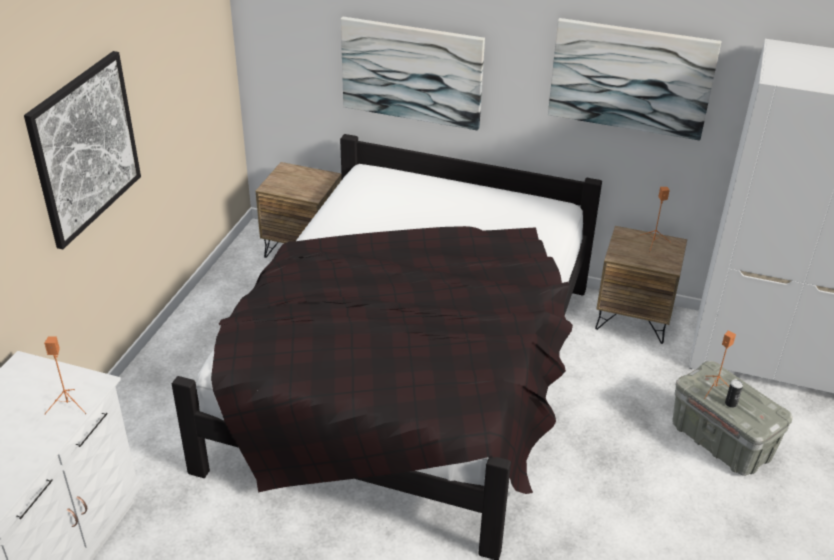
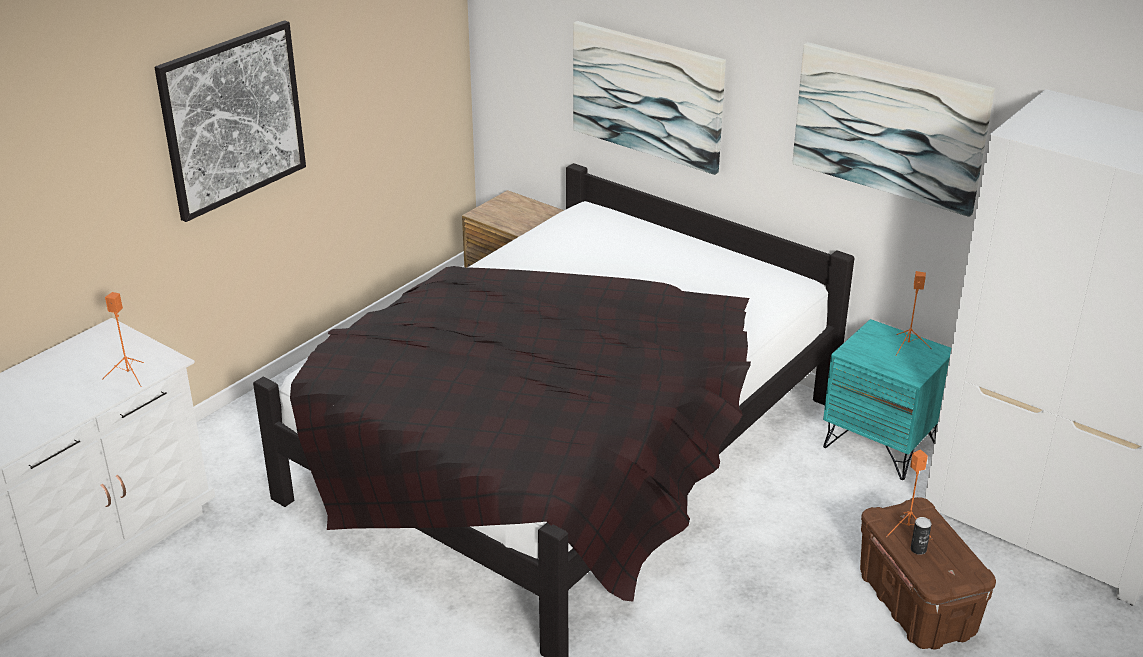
camera: 20 degrees right, 5 degrees down
brown nightstand [595,226,687,344] -> turquoise nightstand [823,319,951,480]
grey storage box [672,361,793,476] -> brown storage box [860,497,996,650]

